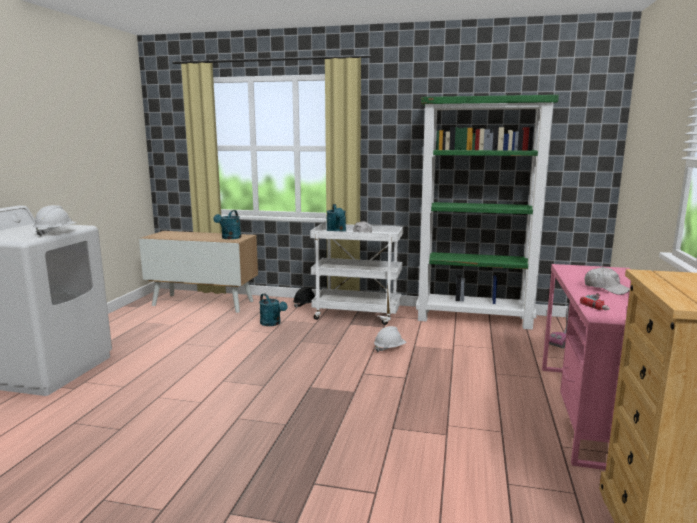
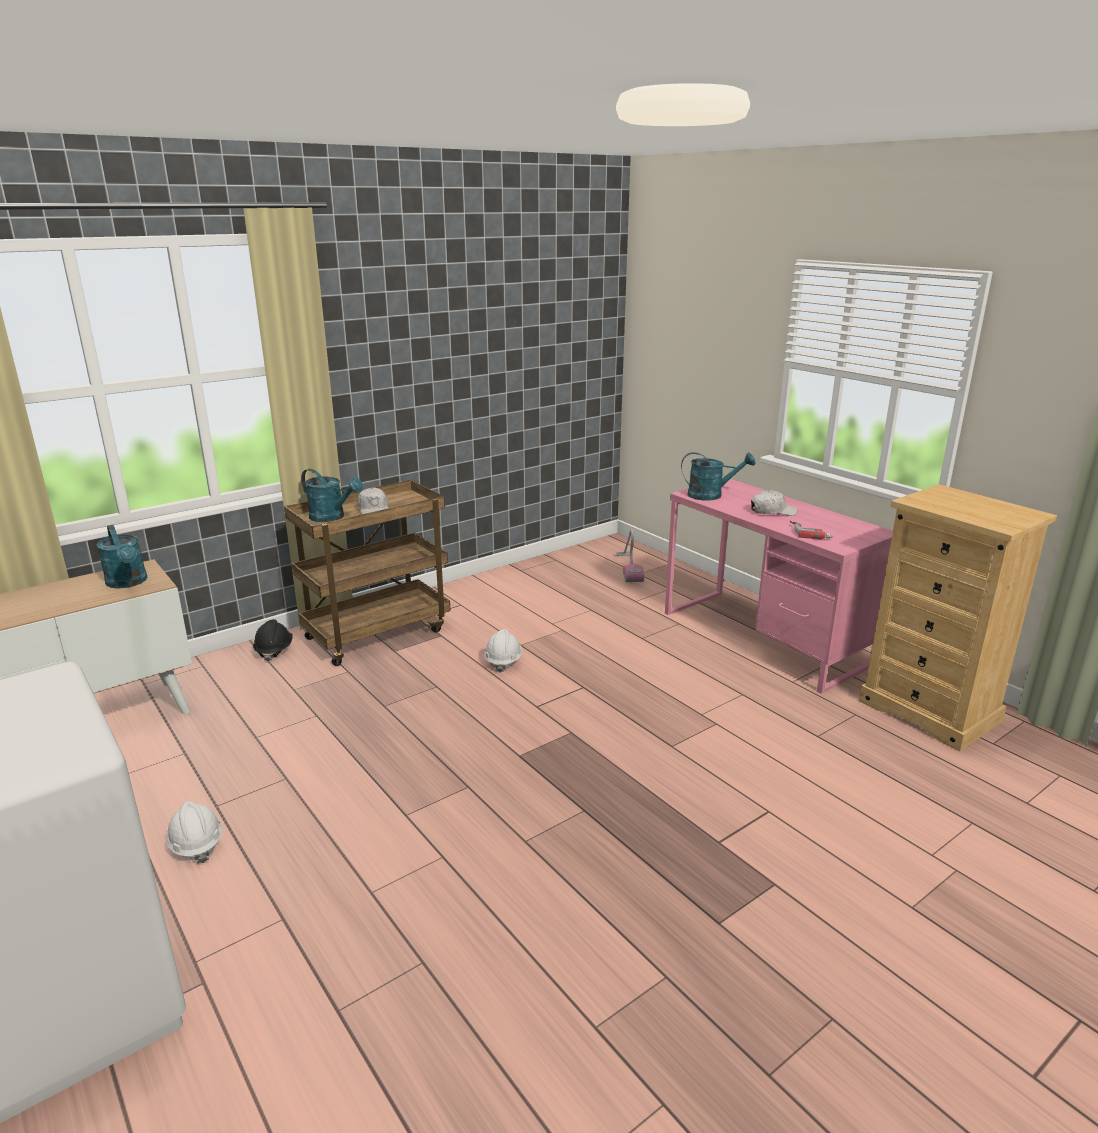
camera: 50 degrees left, 10 degrees up
white hard hat [33,205,76,236] -> white hard hat moved to [166,801,223,863]
turquoise watering can [259,293,288,326] -> turquoise watering can moved to [681,452,755,501]
white cart [310,223,403,325] -> brown cart [284,480,450,666]
green bookcase [416,95,559,330] -> none

